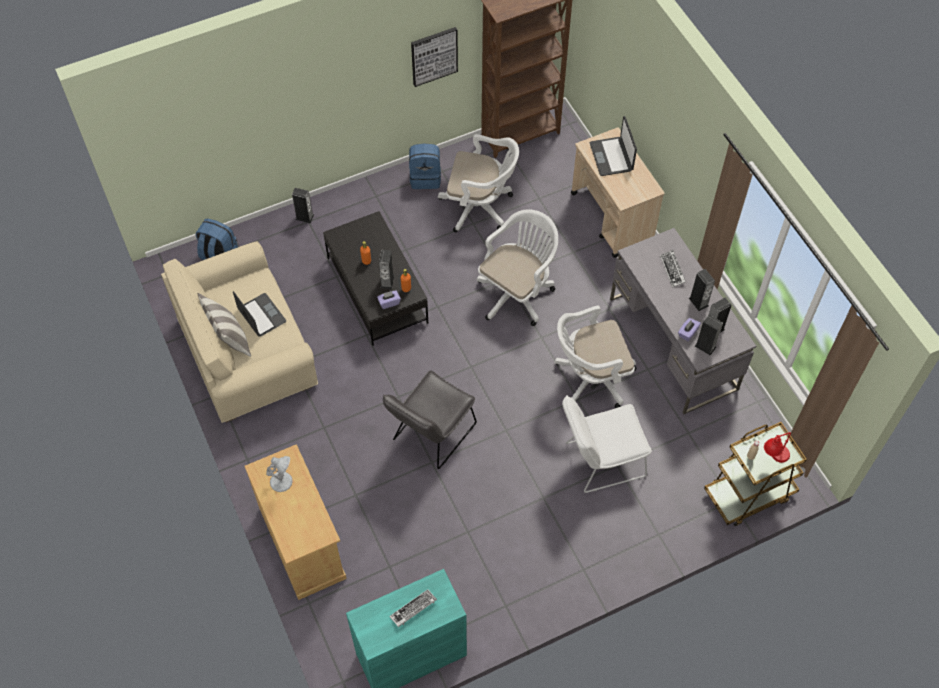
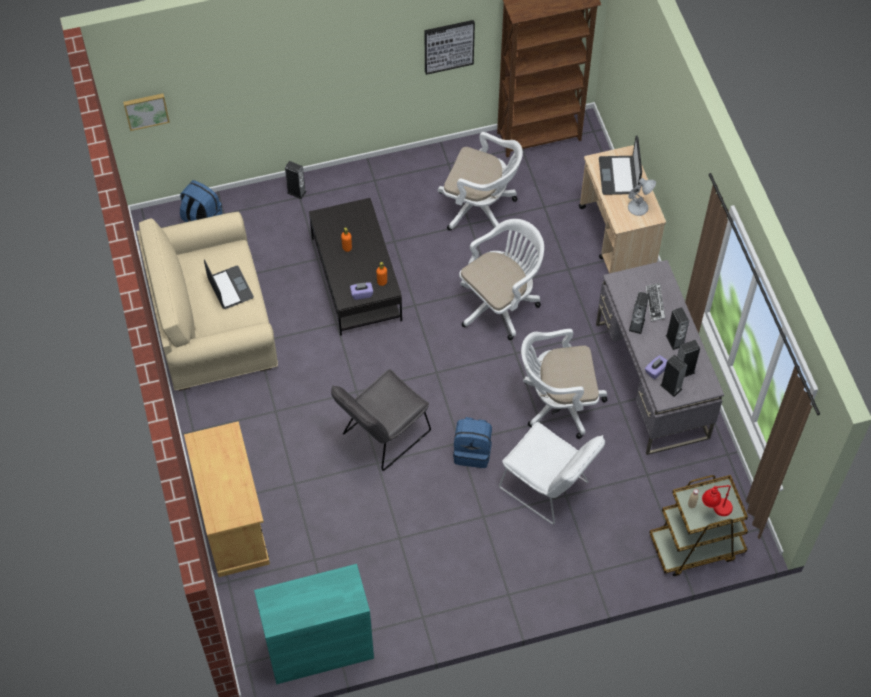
camera: 10 degrees right, 0 degrees up
pillow [198,293,251,357] -> none
white table lamp [266,456,293,492] -> white table lamp moved to [628,178,656,216]
speaker [379,250,394,289] -> speaker moved to [629,292,649,334]
keyboard [389,589,437,627] -> none
blue backpack [409,143,441,189] -> blue backpack moved to [453,417,492,468]
white chair [562,395,652,493] -> white chair turned 135 degrees counterclockwise [499,422,605,524]
none -> picture [123,93,170,131]

